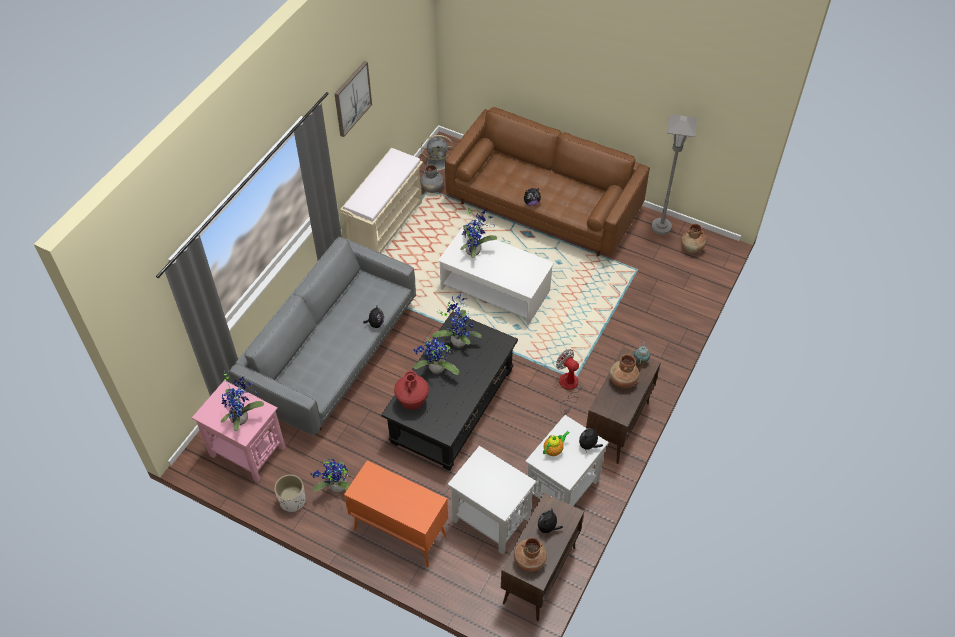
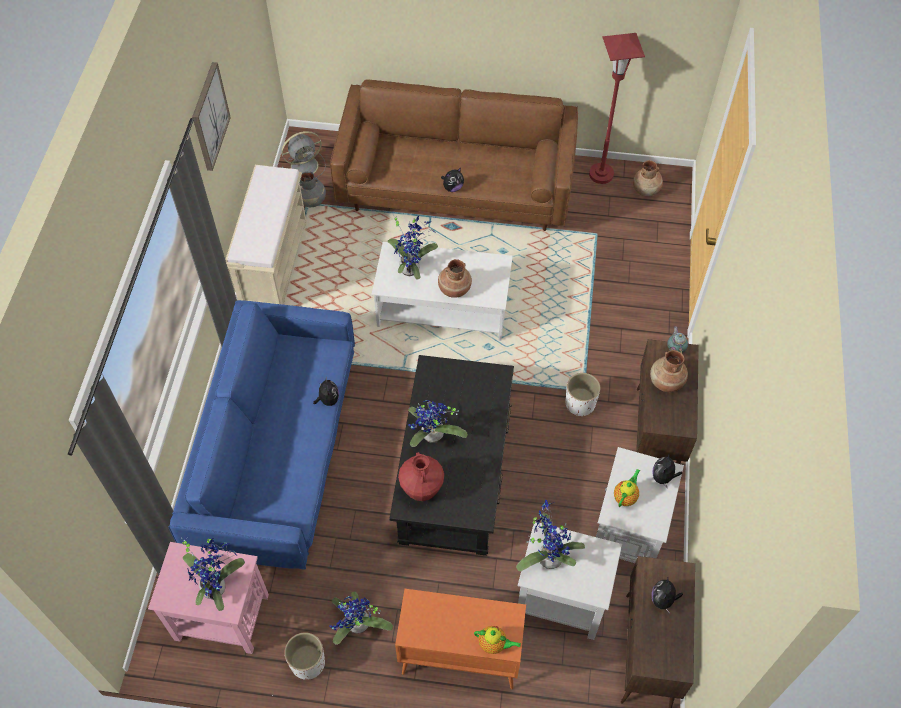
camera: 20 degrees left, 5 degrees up
grey sofa [229,237,416,436] -> blue sofa [168,300,355,569]
potted plant [432,293,482,348] -> potted plant moved to [516,500,585,571]
brown vase [514,538,547,572] -> brown vase moved to [438,259,472,298]
fan [556,349,580,415] -> white planter [565,373,600,416]
grey floor lamp [651,114,697,235] -> red floor lamp [589,33,645,184]
none -> teapot [474,626,521,654]

